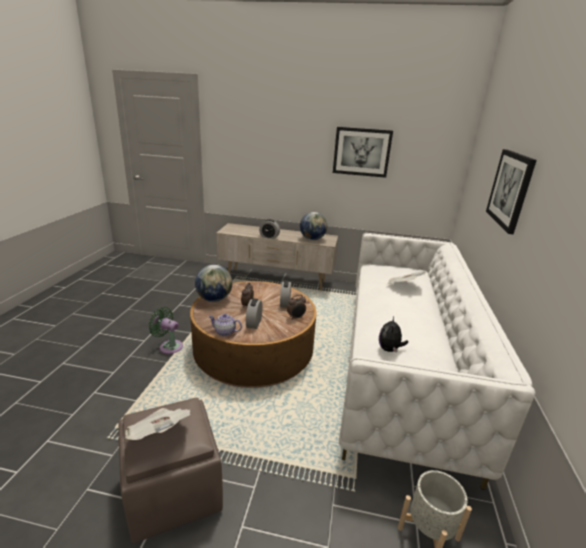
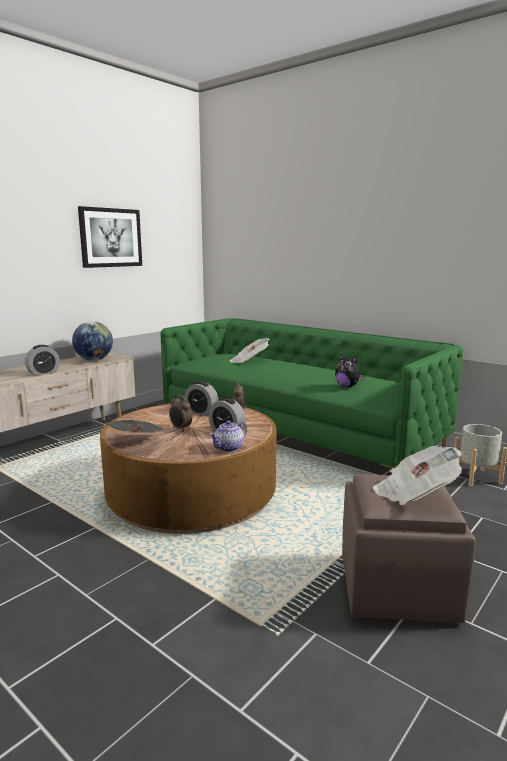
camera: 60 degrees left, 10 degrees down
green fan [148,307,183,354] -> none
globe [195,265,232,302] -> newspaper [103,420,163,433]
white sofa [339,233,536,490] -> green sofa [160,318,463,468]
picture [486,149,537,234] -> none

